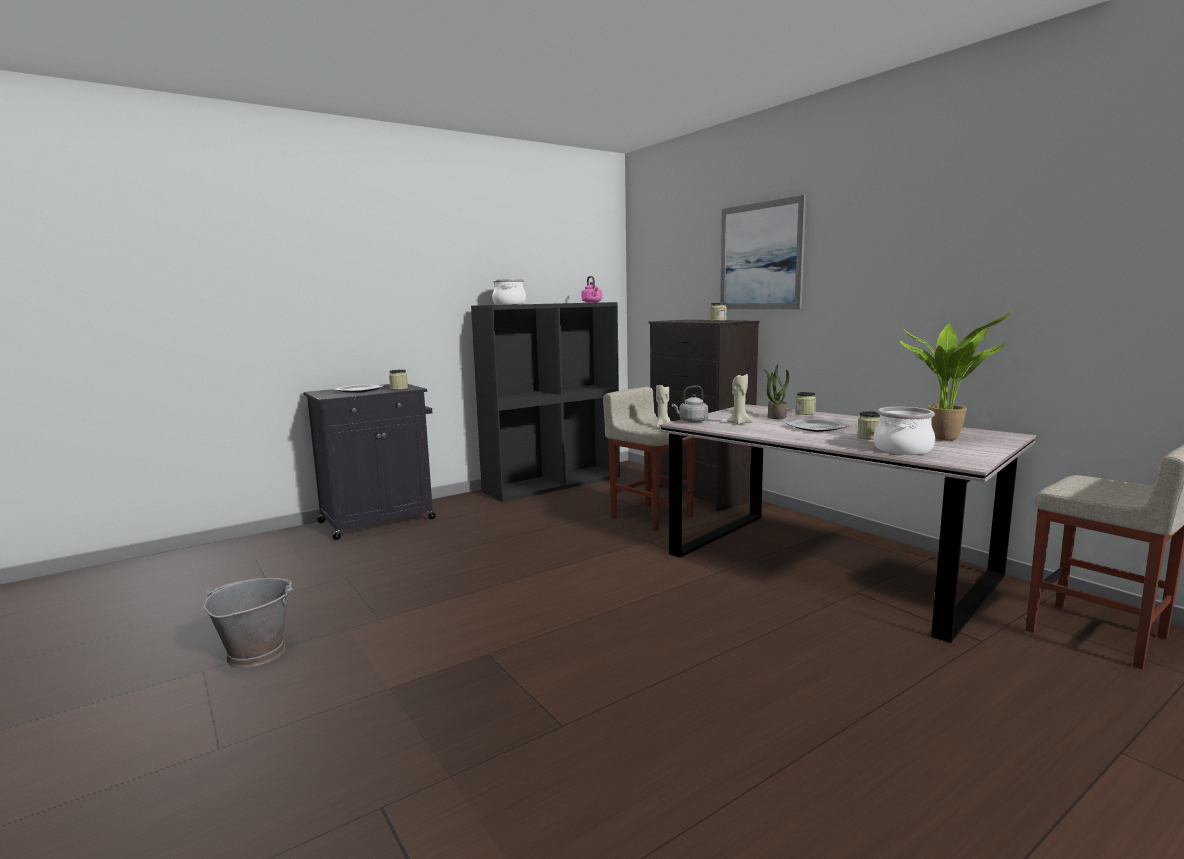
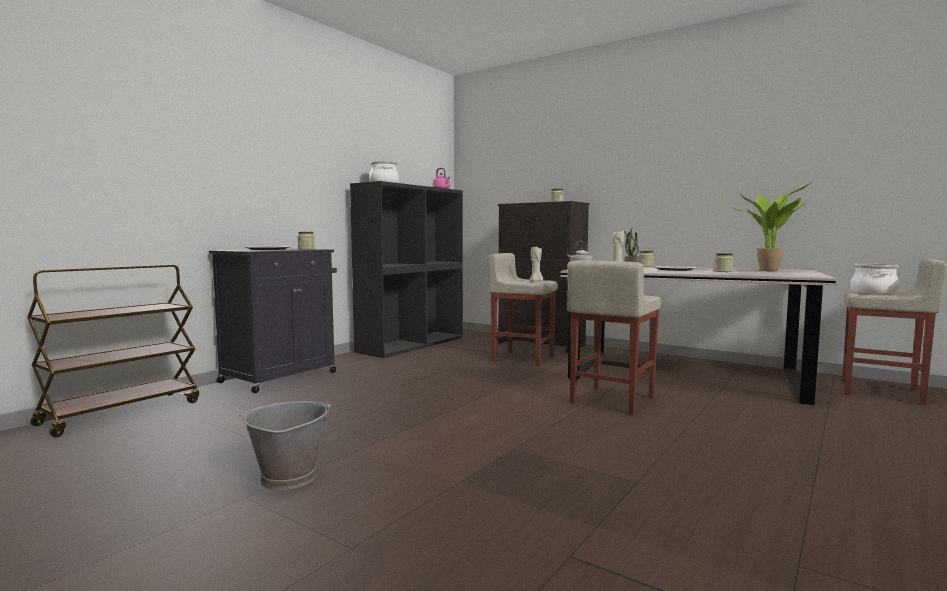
camera: 20 degrees left, 5 degrees down
picture [720,195,806,309] -> none
cooking pot [874,407,935,455] -> cooking pot moved to [850,264,900,295]
none -> brown cart [27,265,199,437]
none -> beige stool [567,261,661,414]

